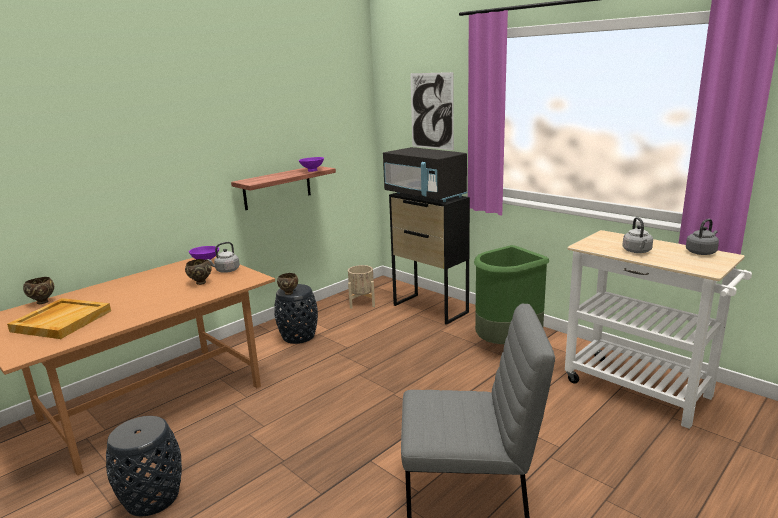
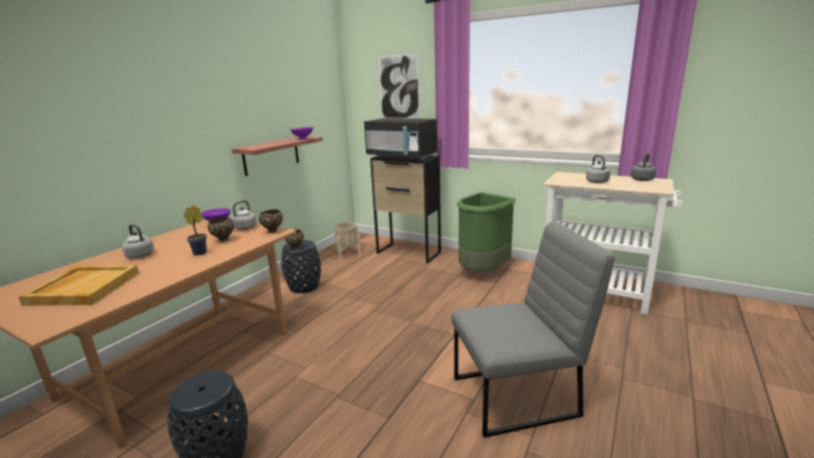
camera: 15 degrees left, 0 degrees up
brown bowl [23,277,54,304] -> brown bowl moved to [259,209,283,233]
none -> grey kettle [122,224,154,259]
none -> potted plant [184,205,207,256]

